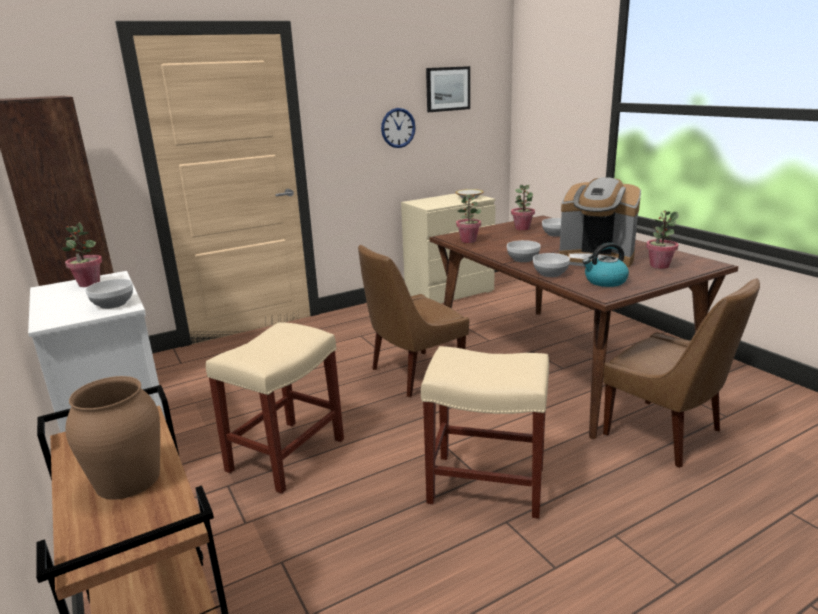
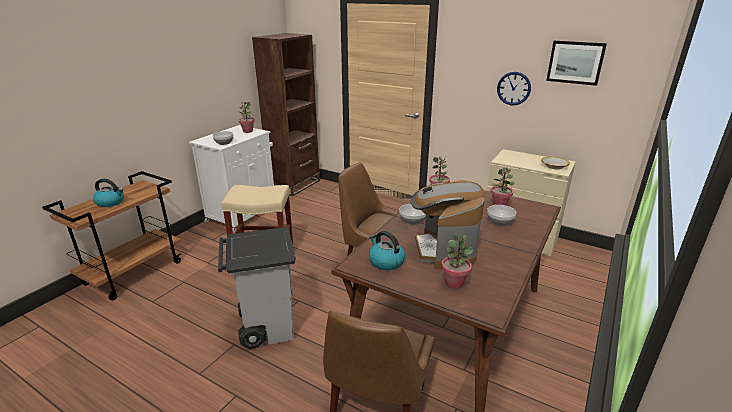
camera: 60 degrees right, 5 degrees up
brown vase [65,376,160,500] -> kettle [93,179,124,207]
beige stool [421,346,549,519] -> grey trash can [218,227,296,349]
bowl [533,253,570,277] -> none

